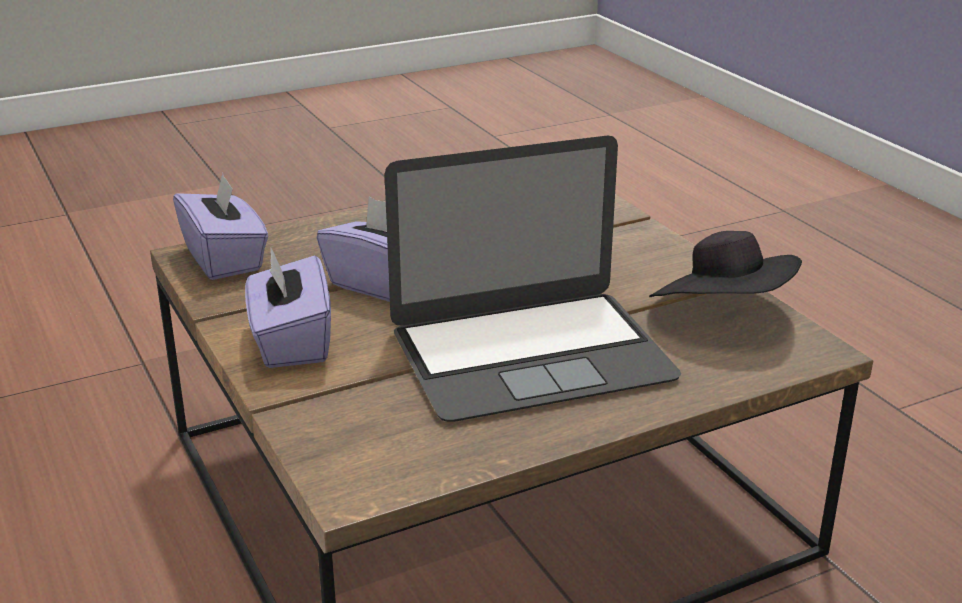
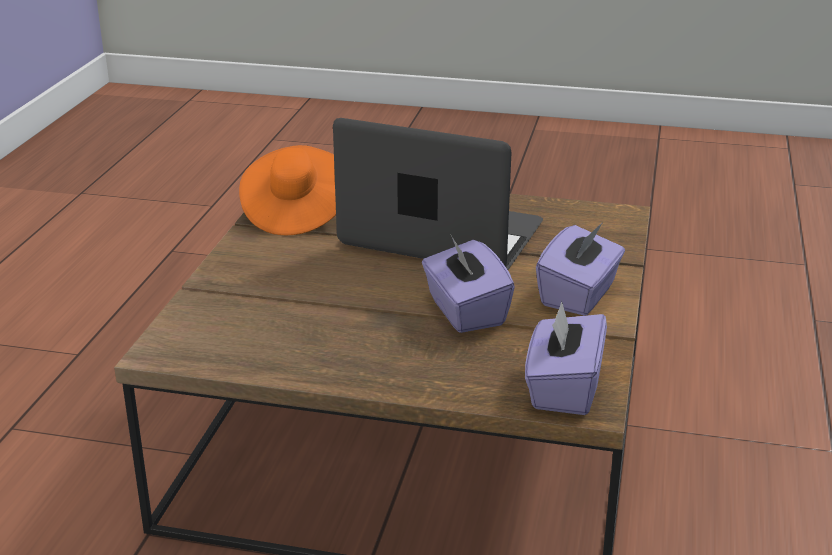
camera: 140 degrees left, 0 degrees up
black hat [649,231,802,297] -> orange hat [239,145,336,235]

